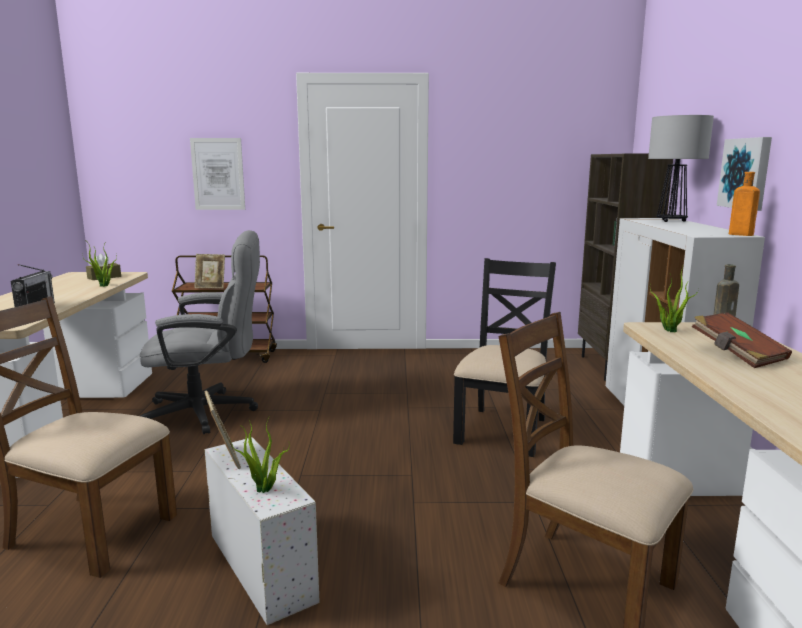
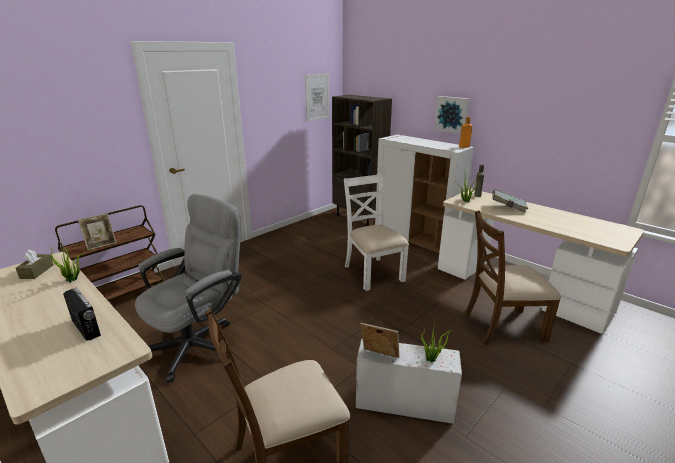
camera: 45 degrees left, 10 degrees up
picture [190,138,245,210] -> picture moved to [305,74,329,122]
black chair [453,258,556,457] -> white chair [344,174,409,291]
table lamp [648,115,714,222] -> none
brown book [692,312,792,368] -> grey book [493,189,528,213]

